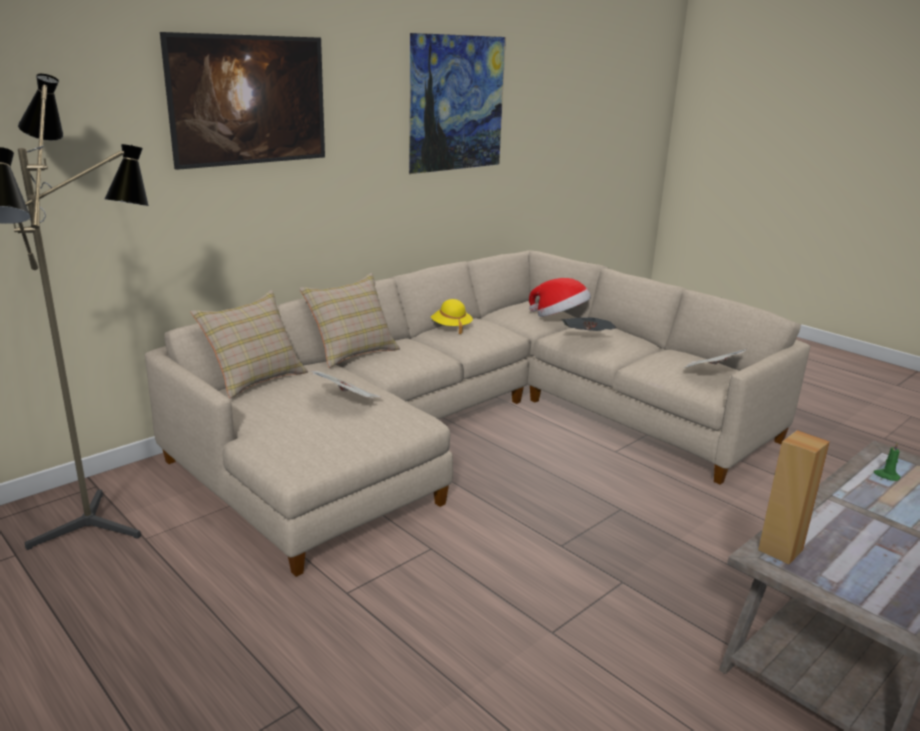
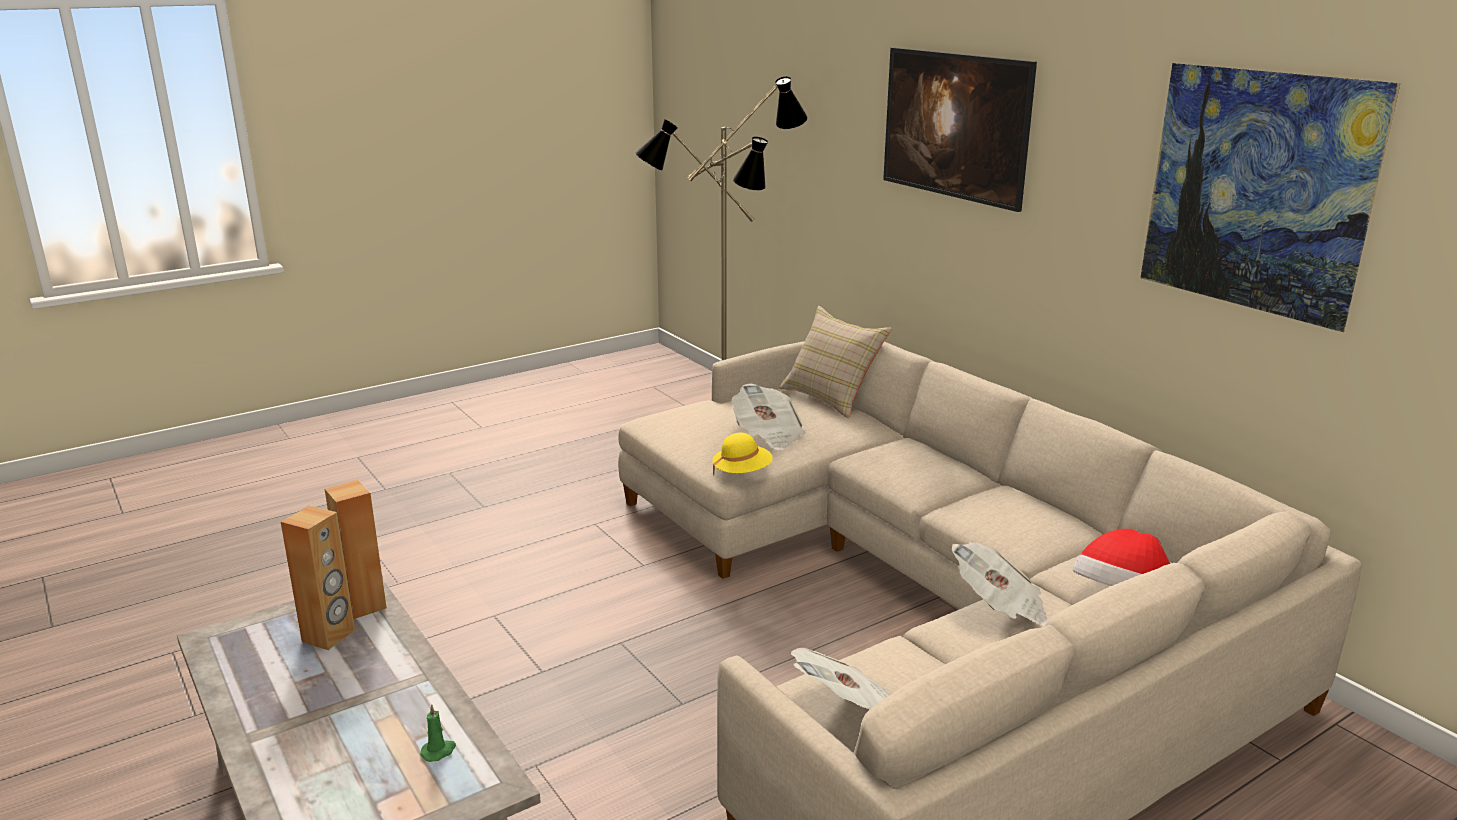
camera: 100 degrees right, 0 degrees up
beige pillow [299,273,400,368] -> none
yellow hat [431,299,473,334] -> yellow hat moved to [712,433,773,476]
none -> brown speaker [281,506,355,650]

